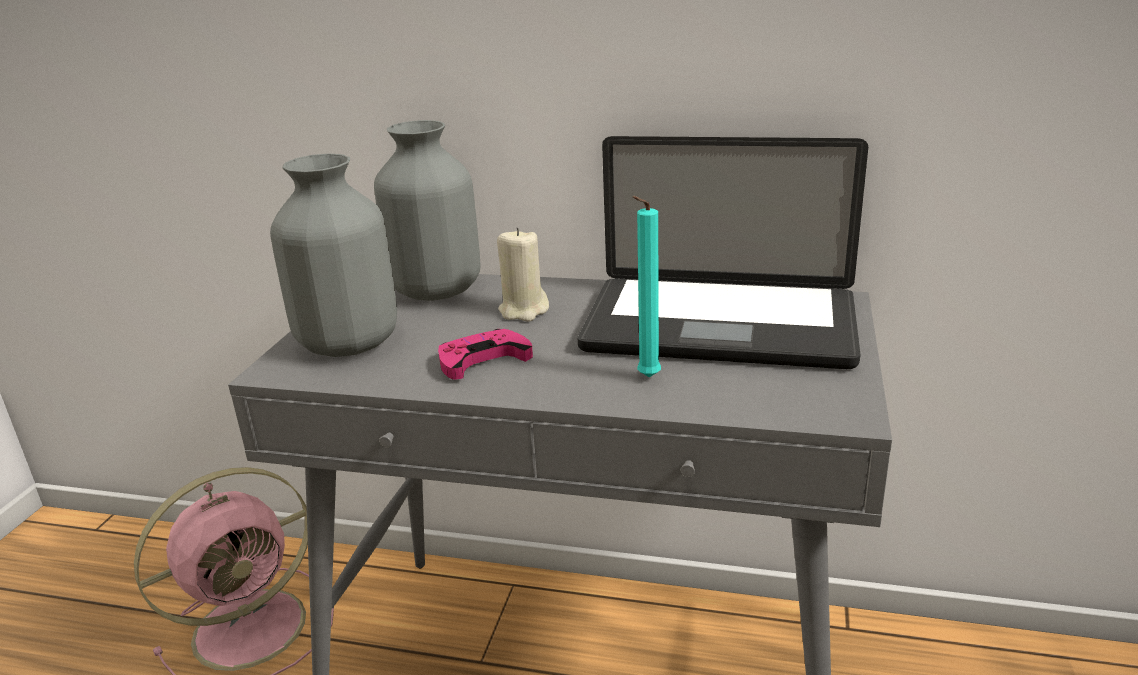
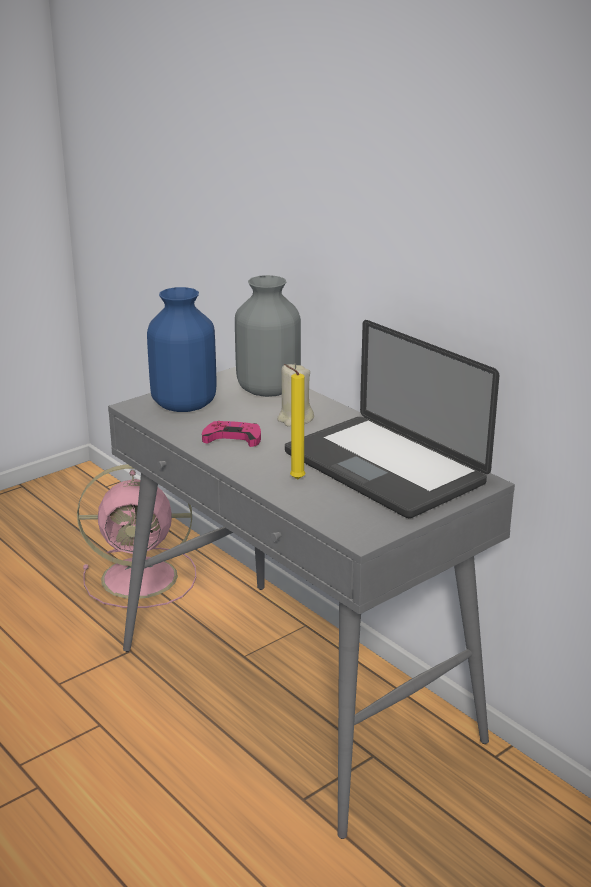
camera: 35 degrees right, 0 degrees up
grey vase [270,154,397,357] -> blue vase [147,287,216,412]
turquoise candle [633,196,661,377] -> yellow candle [284,364,306,479]

